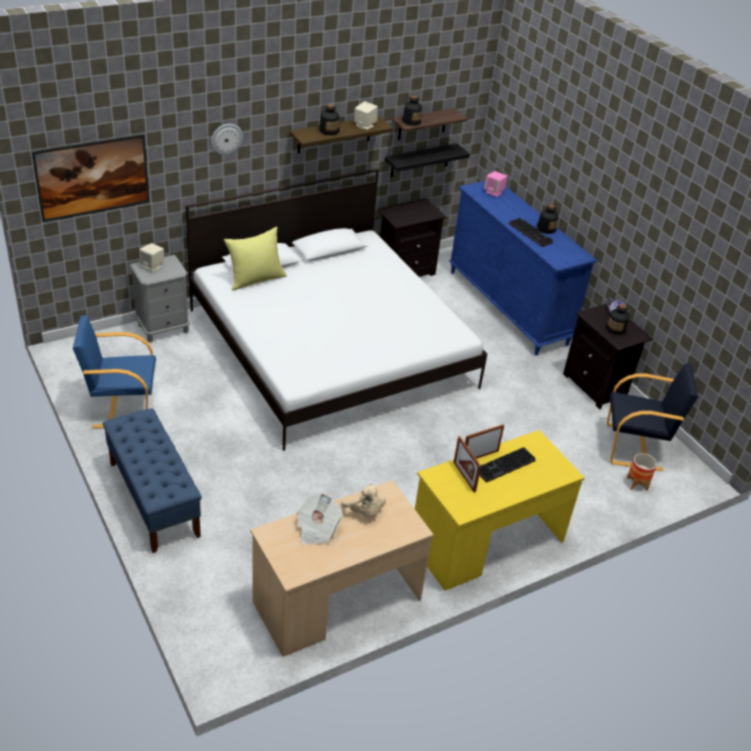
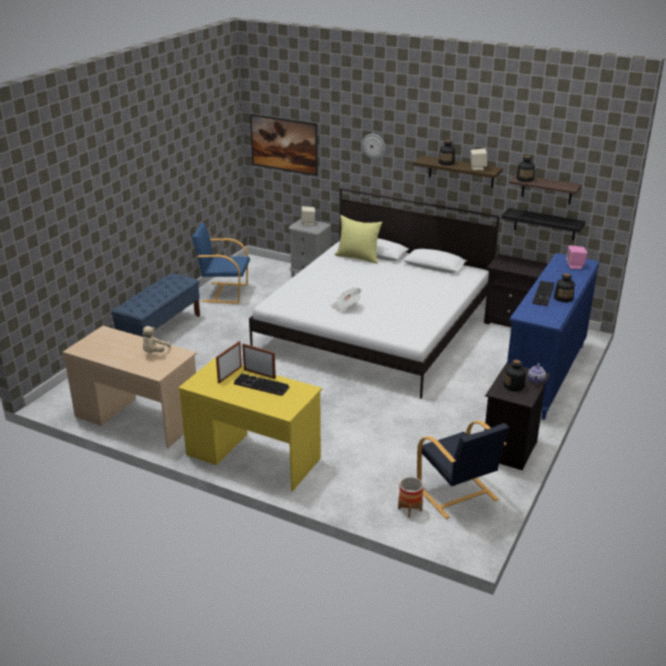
camera: 60 degrees right, 10 degrees down
blue armchair [73,315,156,428] -> blue armchair turned 45 degrees counterclockwise [192,223,250,304]
newspaper [297,493,343,545] -> newspaper moved to [330,287,362,311]

